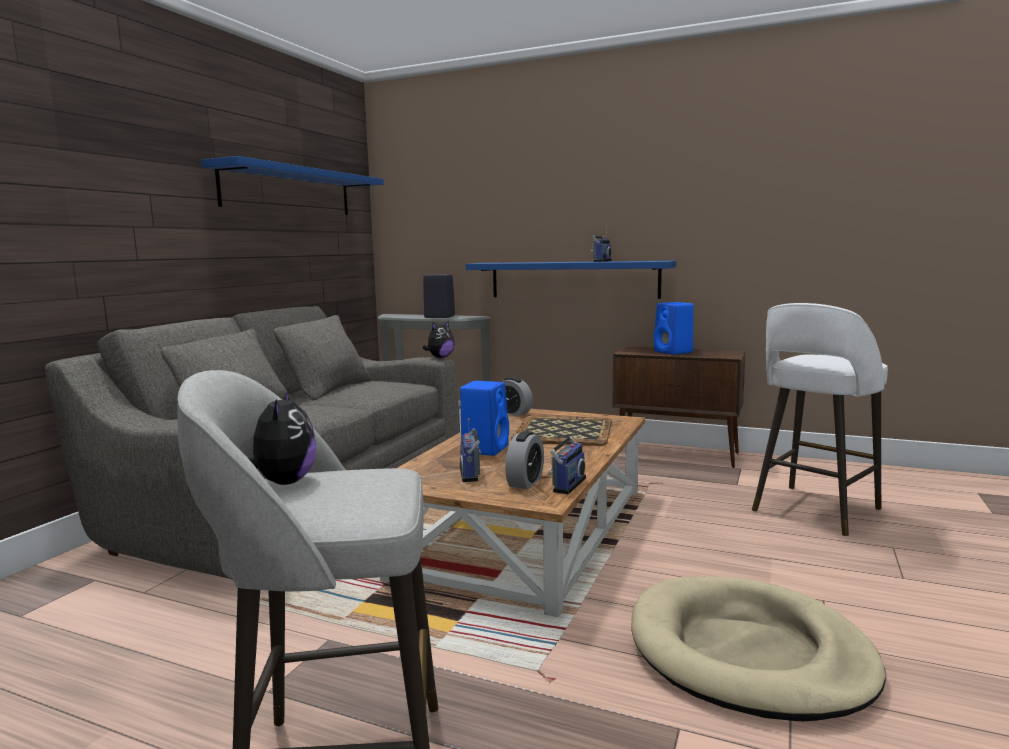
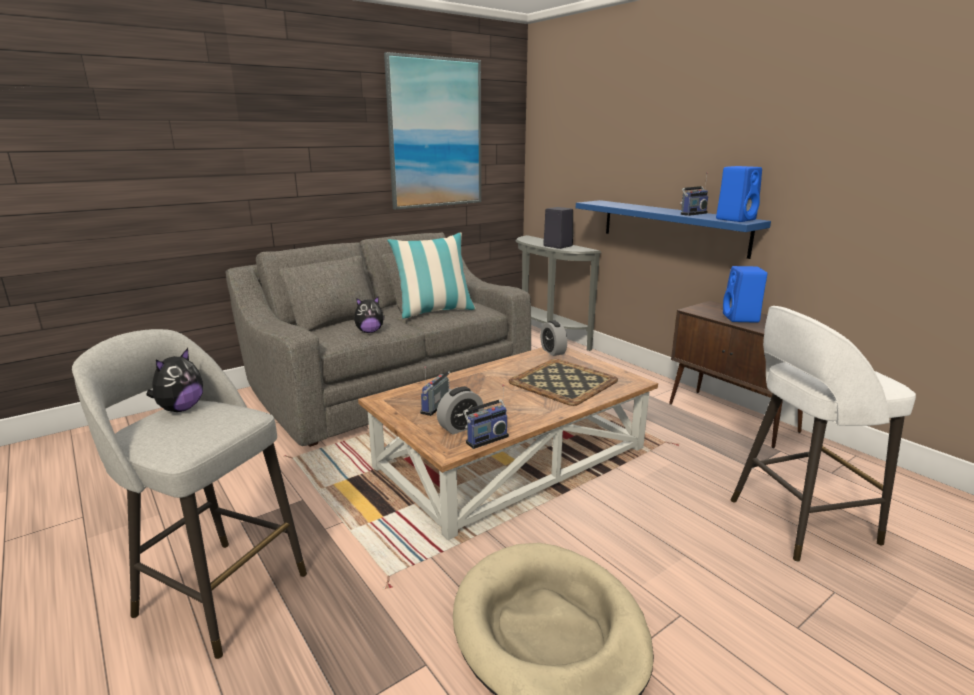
camera: 30 degrees right, 10 degrees up
blue shelf [201,156,384,215] -> picture [384,52,481,210]
plush toy [423,320,455,358] -> plush toy moved to [354,296,385,333]
blue speaker [460,381,509,456] -> blue speaker moved to [716,166,762,222]
none -> pillow [387,233,476,319]

